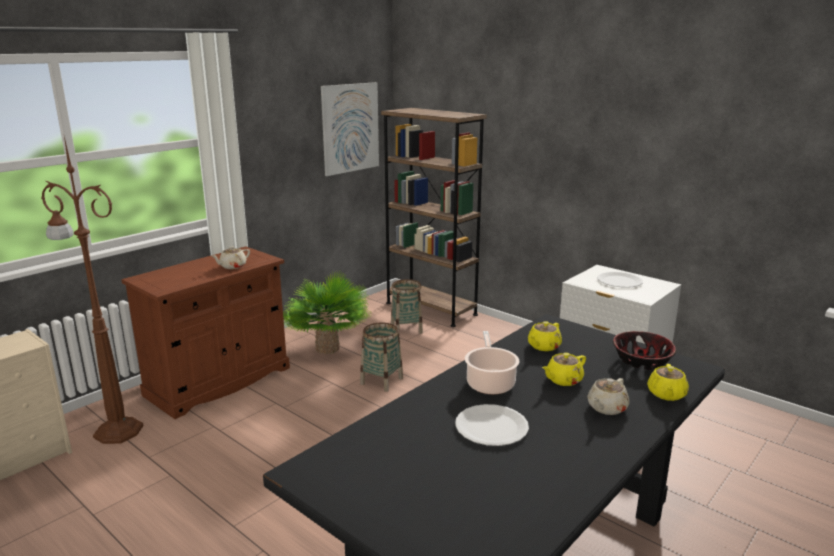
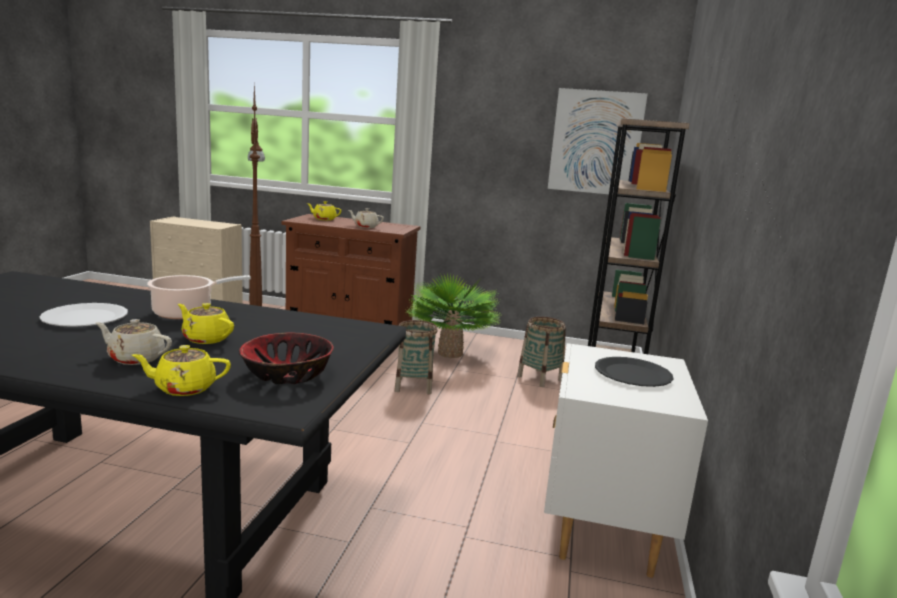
camera: 60 degrees right, 5 degrees down
yellow teapot [528,321,562,351] -> yellow teapot moved to [307,201,341,220]
white plate [597,272,643,288] -> black plate [595,357,674,387]

